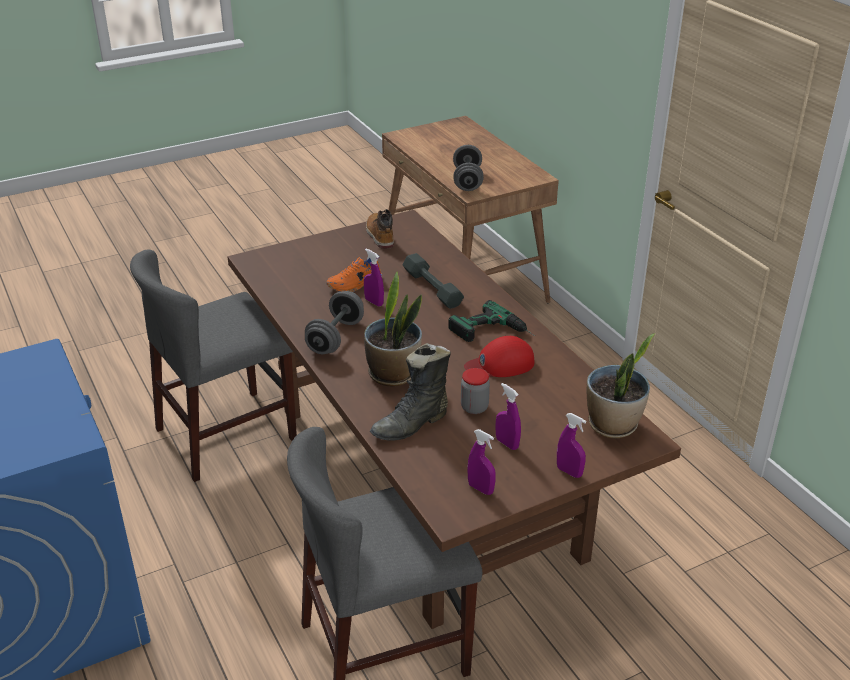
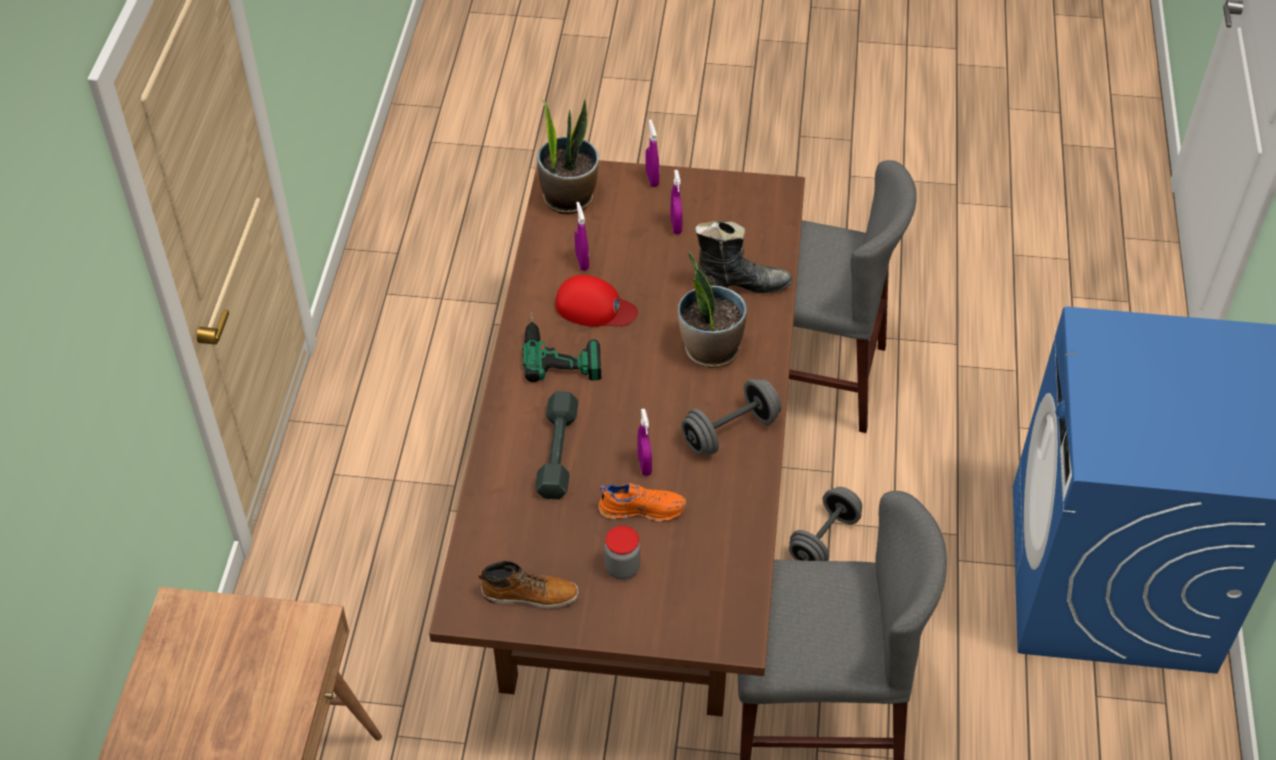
camera: 145 degrees left, 15 degrees up
boot [366,209,394,249] -> boot turned 105 degrees counterclockwise [478,561,578,608]
grey dumbbell [453,145,484,191] -> grey dumbbell moved to [789,487,862,561]
jar [461,368,490,414] -> jar moved to [604,526,640,580]
purple spray bottle [467,429,496,495] -> purple spray bottle moved to [575,202,589,271]

